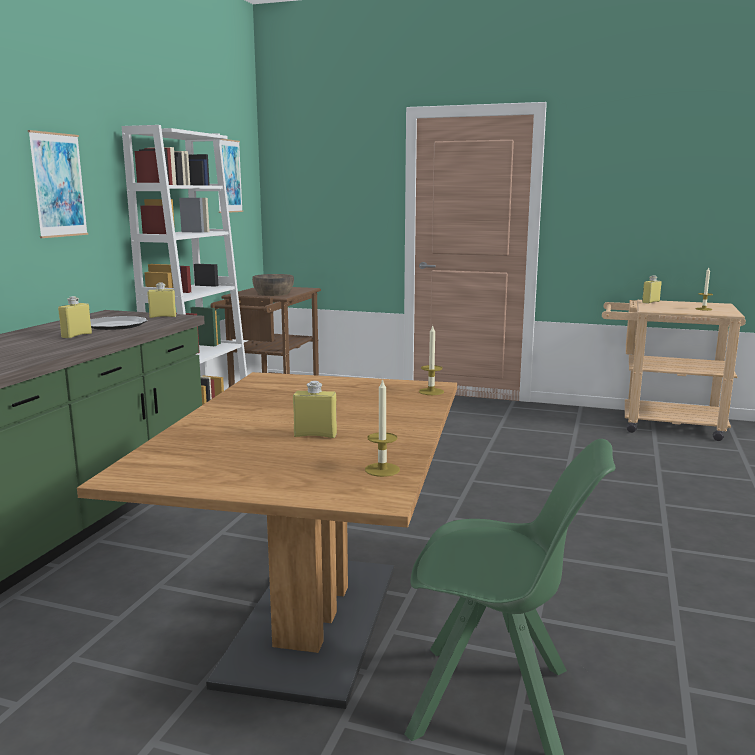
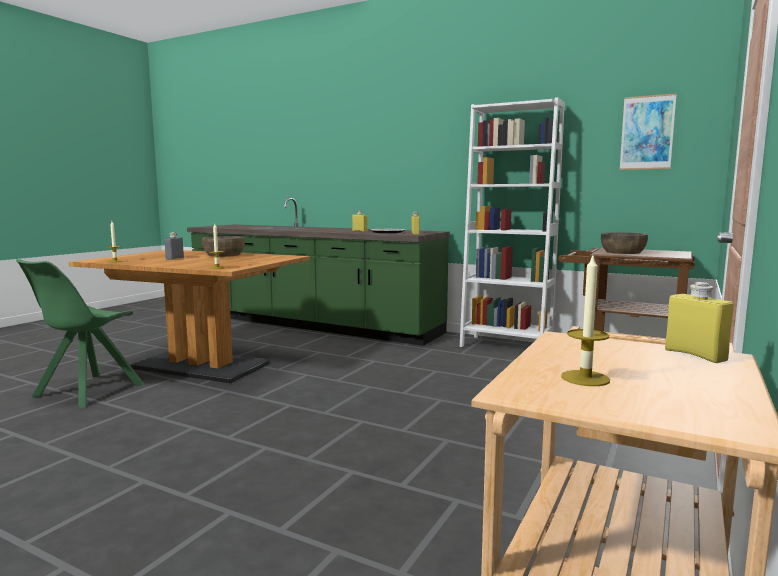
camera: 100 degrees right, 5 degrees down
picture [28,130,88,238] -> none
yellow bottle [293,381,337,438] -> grey bottle [164,232,184,260]
none -> brown bowl [202,236,245,257]

